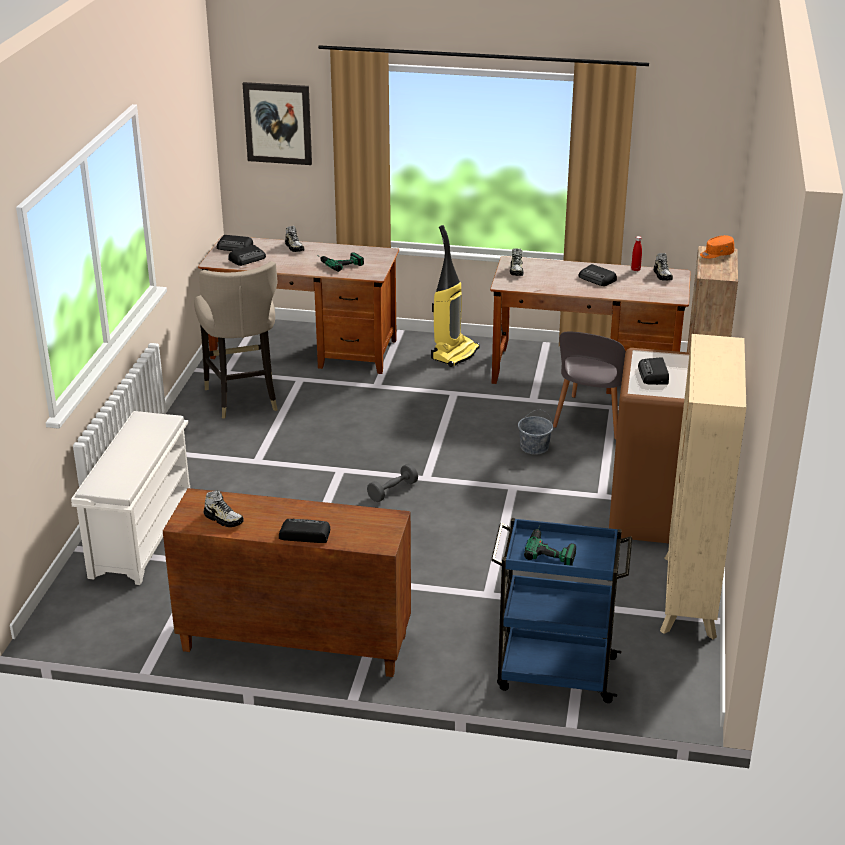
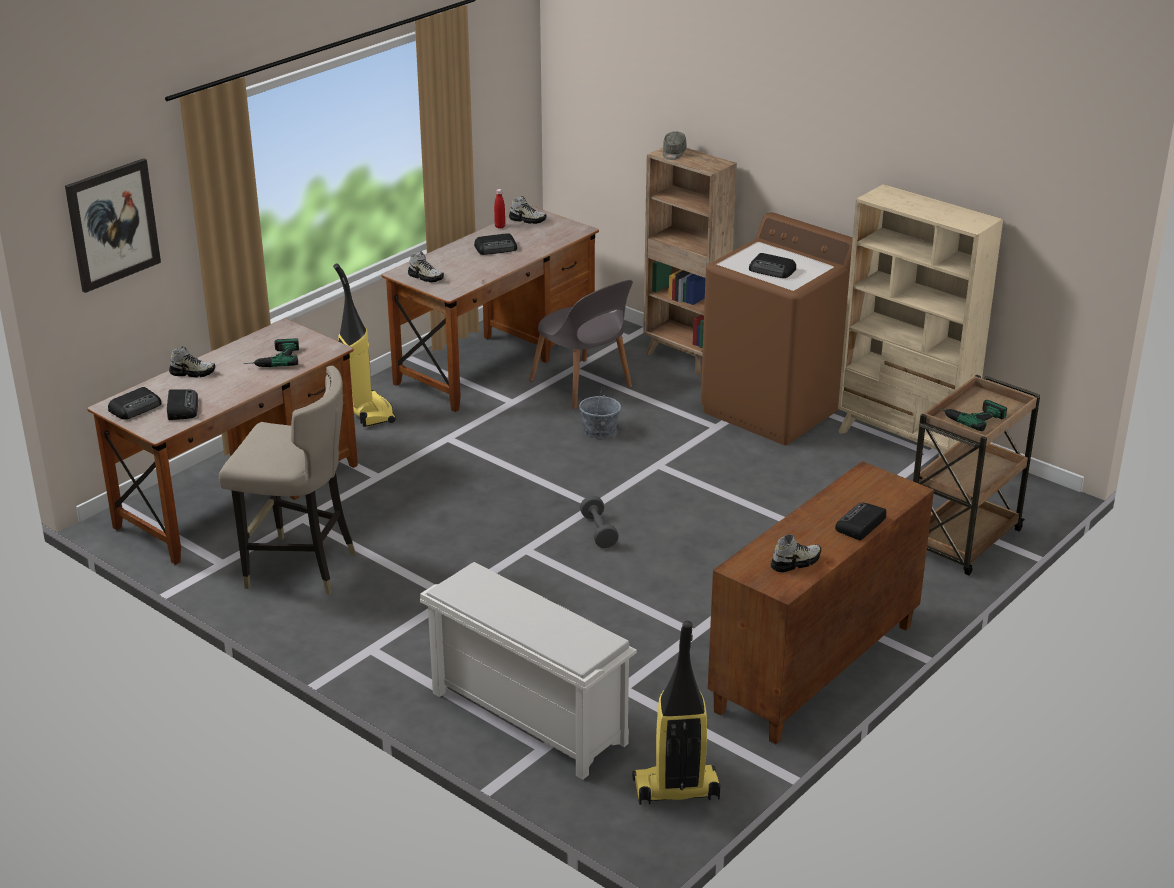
camera: 60 degrees left, 0 degrees up
blue cart [491,518,632,703] -> brown cart [913,375,1040,575]
orange cap [700,235,734,258] -> grey cap [663,132,686,160]
none -> vacuum cleaner [632,621,720,805]

